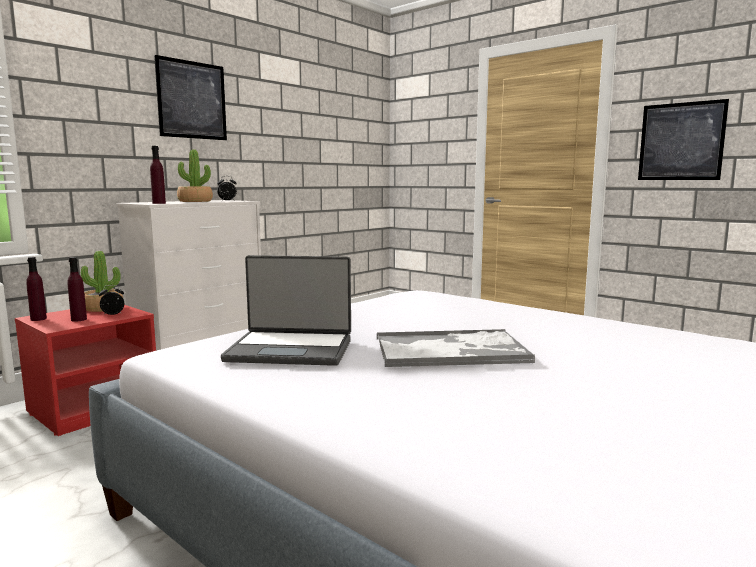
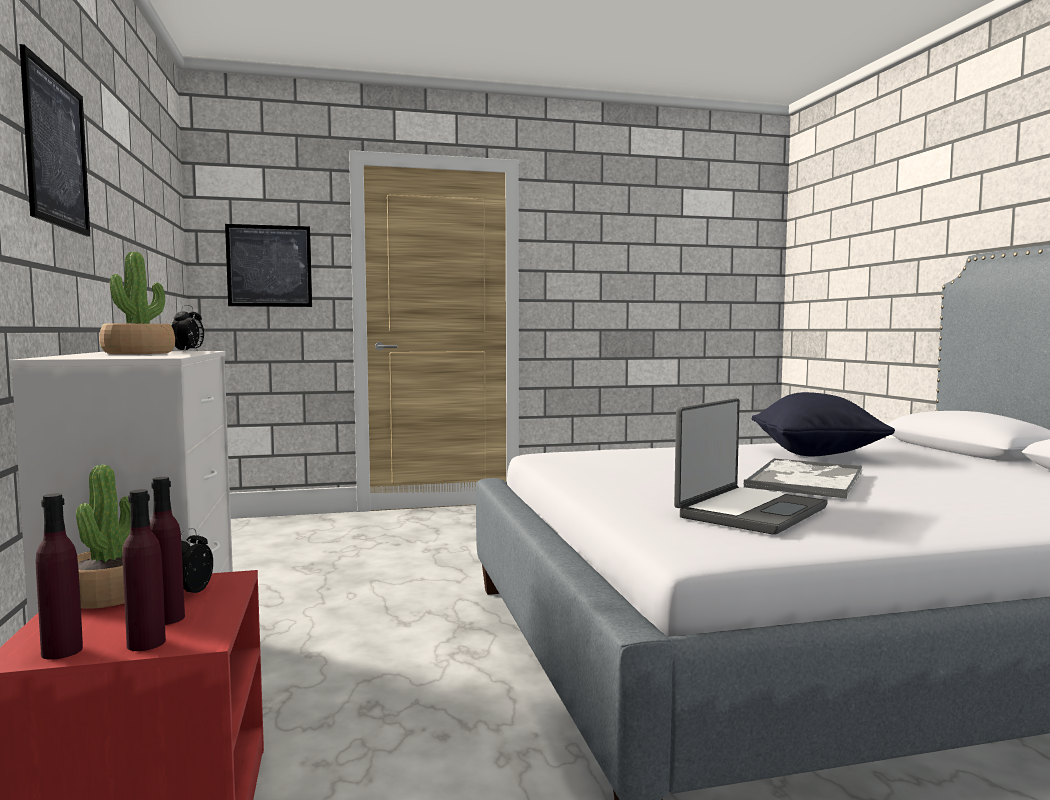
camera: 55 degrees left, 5 degrees down
purple bottle [150,146,166,204] -> purple bottle moved to [122,489,166,651]
picture [638,99,729,180] -> picture moved to [225,224,312,307]
none -> black pillow [751,392,895,456]

